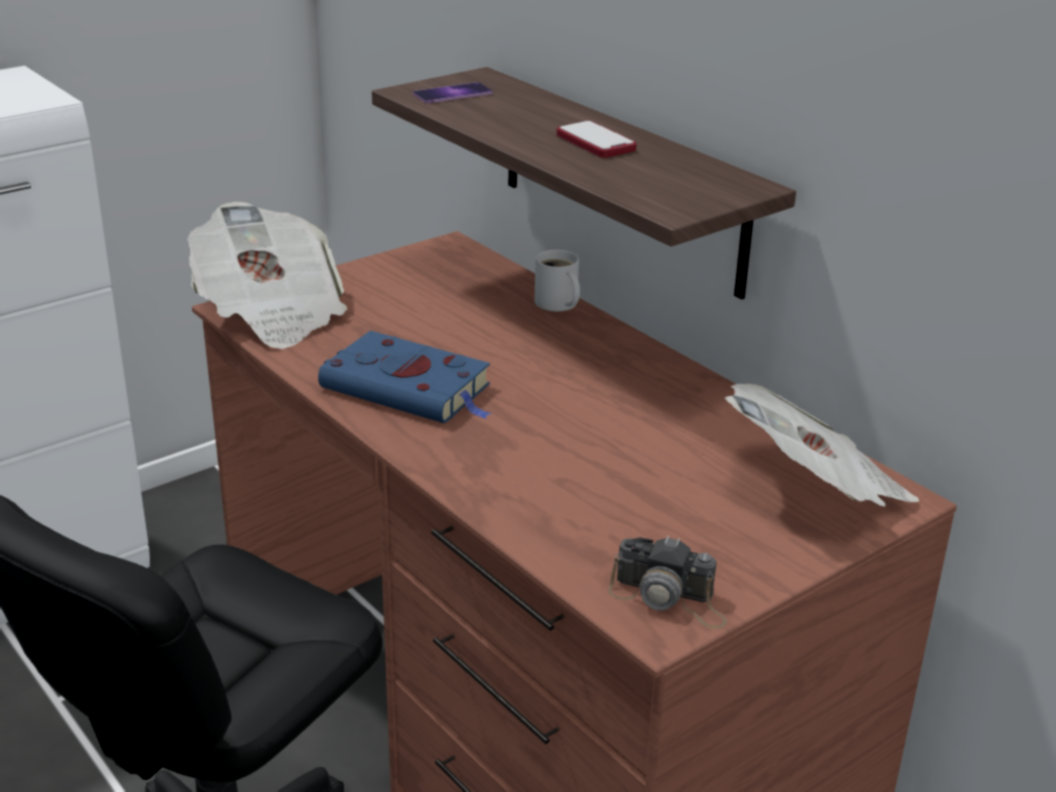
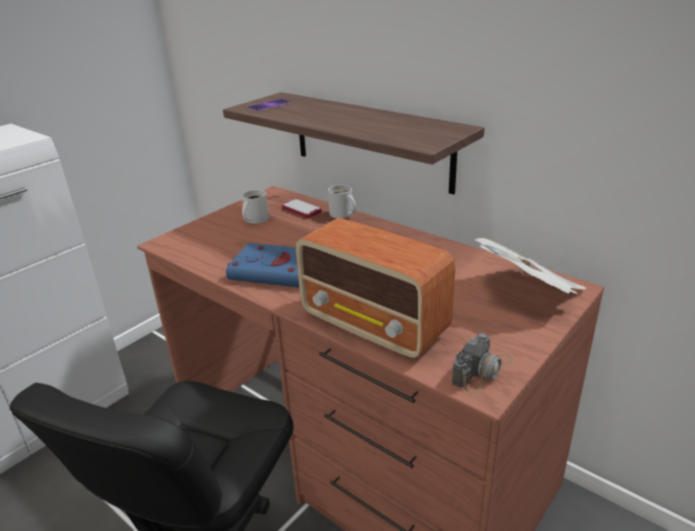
camera: 10 degrees left, 0 degrees up
newspaper [188,202,347,349] -> none
phone [557,121,637,158] -> phone moved to [282,199,322,218]
camera [608,536,727,628] -> camera turned 60 degrees counterclockwise [452,333,513,394]
none -> white mug [242,190,269,224]
none -> radio [296,218,455,359]

